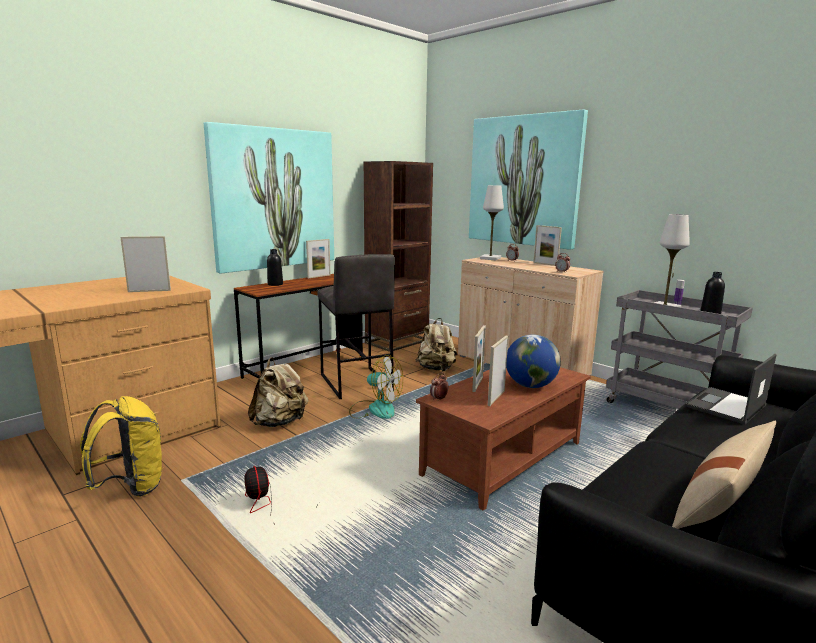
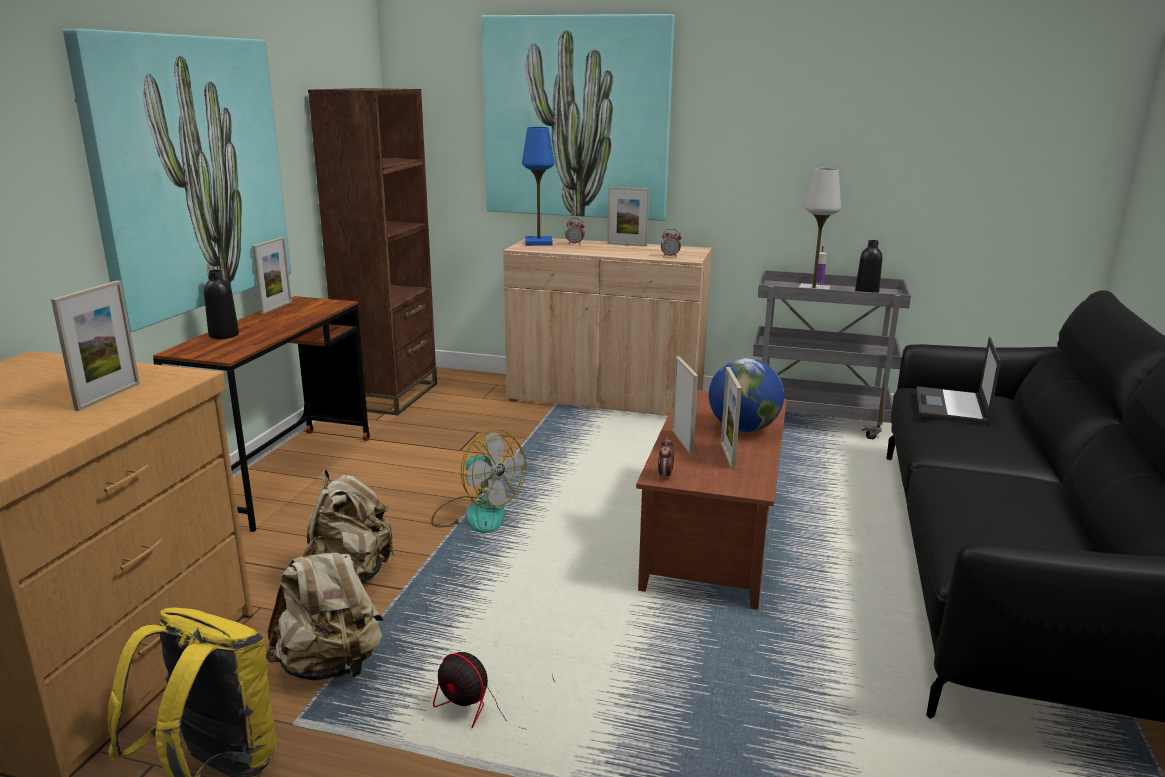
camera: 30 degrees left, 5 degrees up
picture frame [120,236,171,292] -> picture frame turned 150 degrees clockwise [51,281,140,411]
grey stool [317,254,395,399] -> none
fan [349,355,403,419] -> fan turned 45 degrees clockwise [431,430,526,533]
beige backpack [415,318,457,372] -> beige backpack moved to [266,536,384,681]
white table lamp [480,185,504,260] -> blue table lamp [522,127,554,246]
beige pillow [672,421,776,529] -> none

